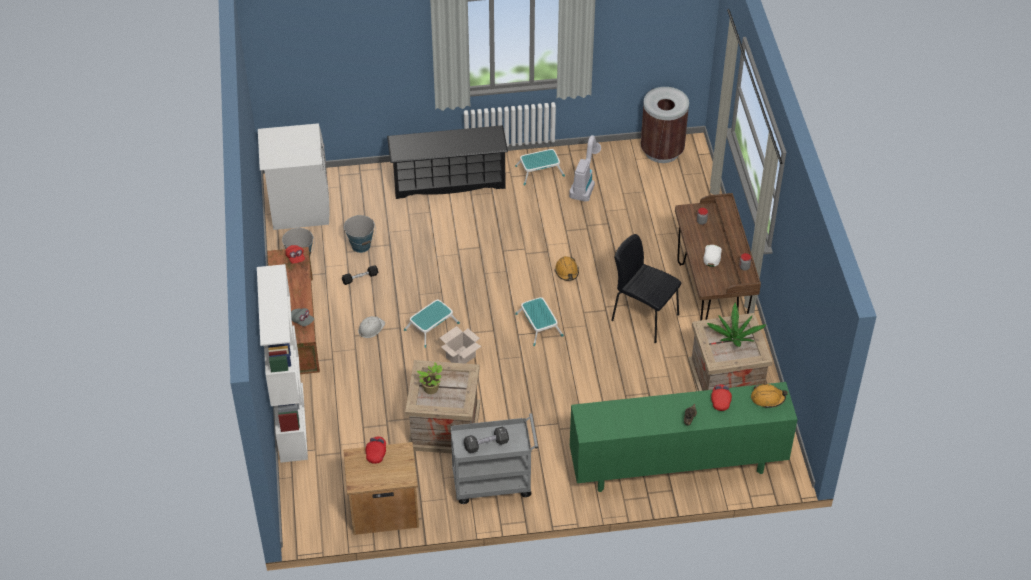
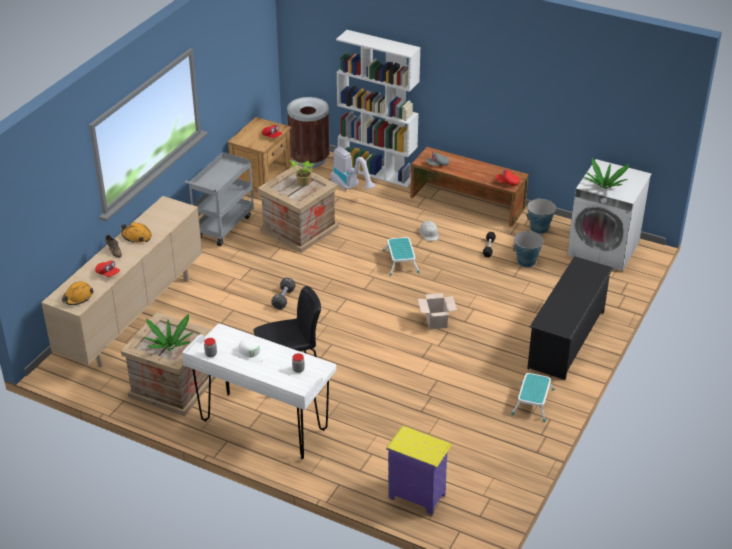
camera: 125 degrees right, 10 degrees down
cardboard box [440,326,481,364] -> cardboard box moved to [418,293,457,330]
black dumbbell [464,427,509,454] -> black dumbbell moved to [271,278,295,310]
turquoise step ladder [515,297,564,346] -> none
orange hard hat [555,256,579,281] -> orange hard hat moved to [121,222,152,243]
vacuum cleaner [569,135,601,202] -> vacuum cleaner moved to [331,147,376,190]
green cabinet [570,382,798,492] -> beige cabinet [41,196,202,367]
brown trash can [641,87,689,163] -> brown trash can moved to [287,97,330,168]
brown desk [675,193,761,321] -> white desk [182,324,336,459]
none -> nightstand [386,426,452,515]
none -> potted plant [585,158,629,189]

